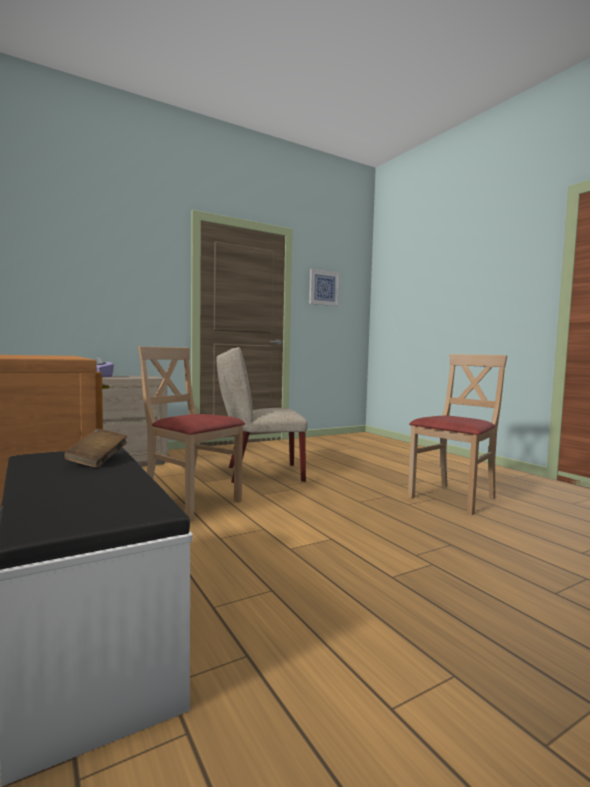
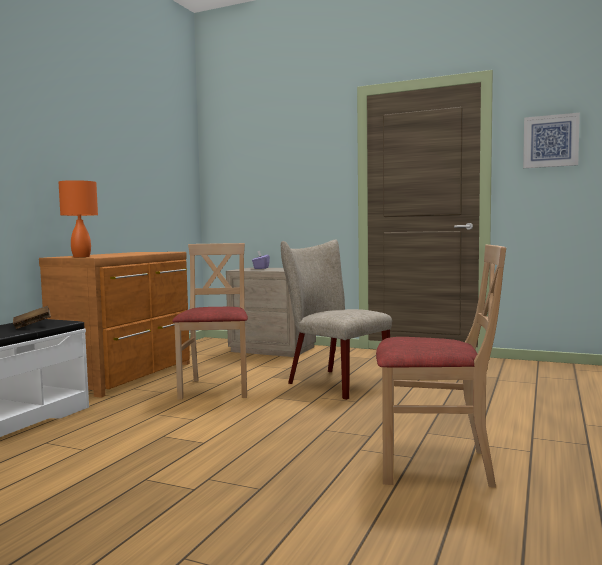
camera: 55 degrees right, 0 degrees up
none -> orange table lamp [59,180,98,257]

